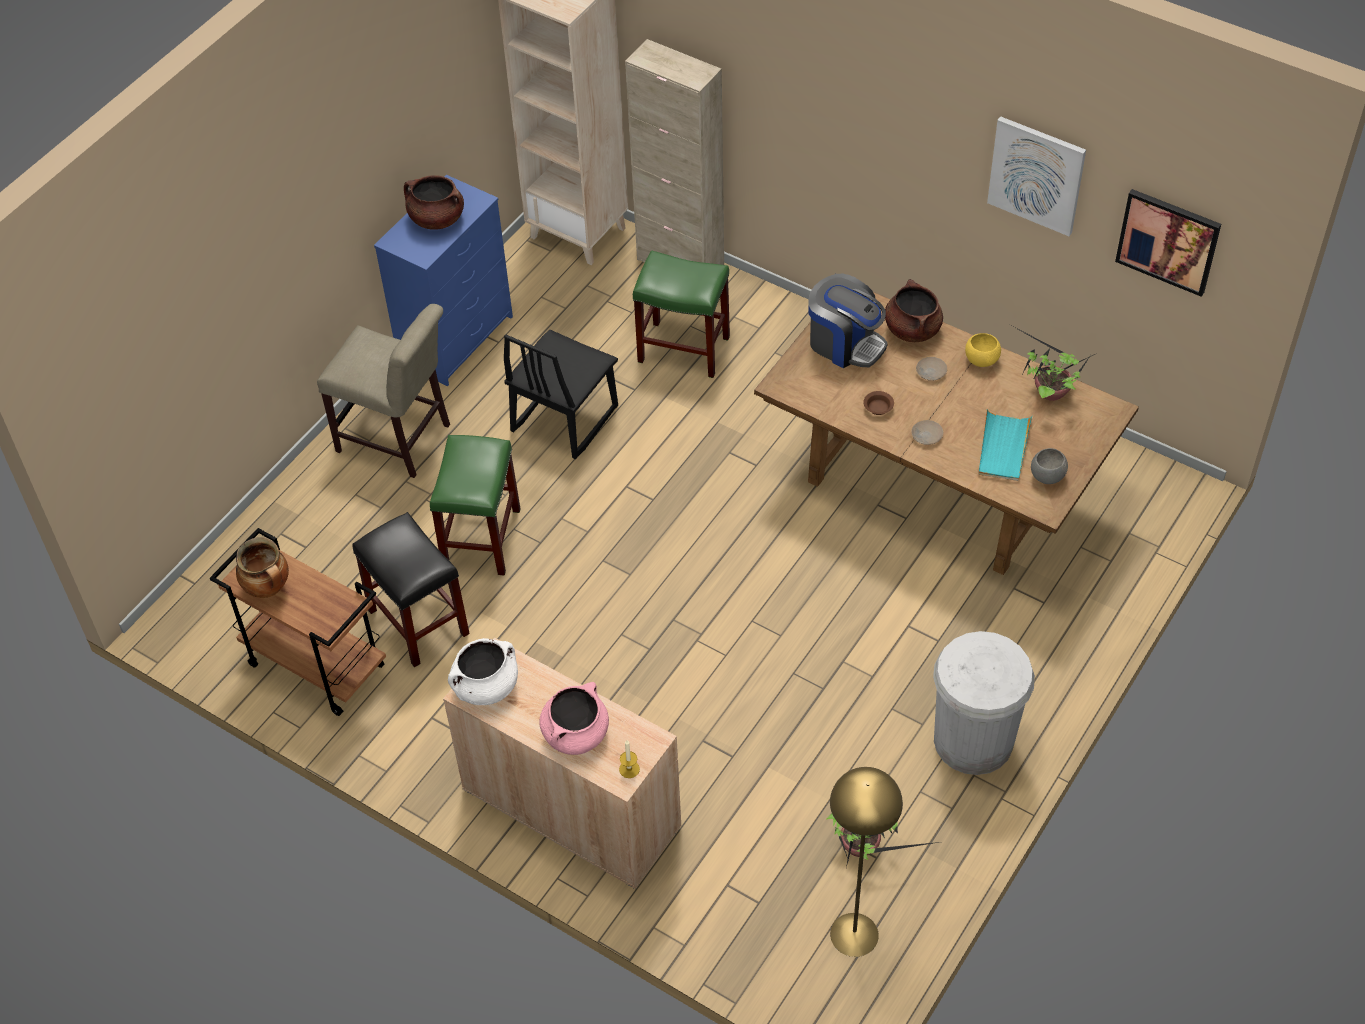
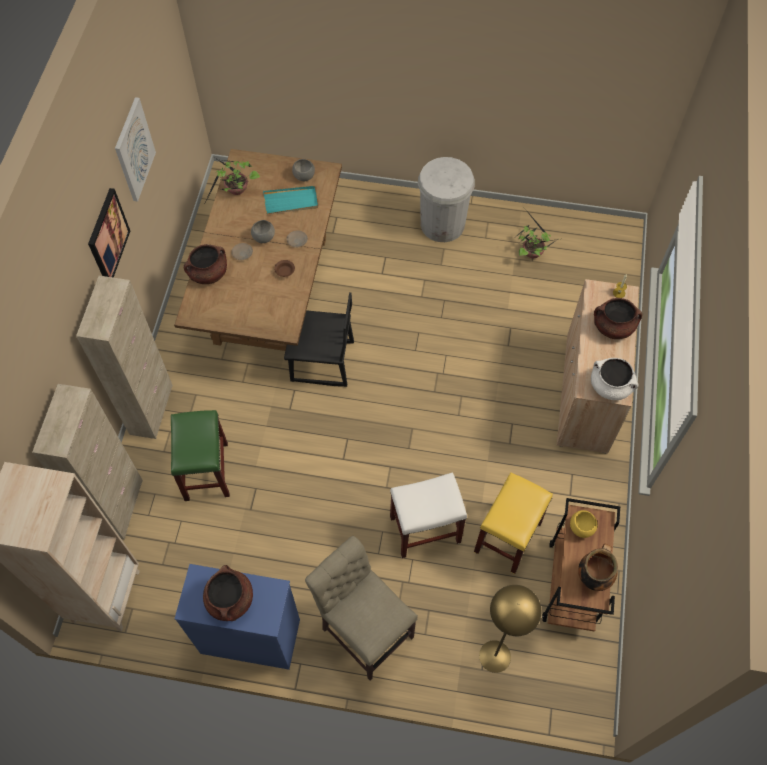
camera: 115 degrees left, 10 degrees up
beige chair [317,304,450,478] -> beige chair turned 45 degrees counterclockwise [305,536,418,681]
black stool [352,512,470,667] -> yellow stool [474,473,553,574]
green stool [430,435,521,576] -> white stool [390,472,467,558]
black chair [504,330,618,459] -> black chair moved to [284,292,354,387]
pink cooking pot [539,682,609,755] -> brown cooking pot [594,298,642,339]
coffee machine [808,274,888,368] -> none
yellow floor lamp [830,767,903,957] -> yellow floor lamp moved to [479,585,541,673]
yellow bowl [965,333,1001,367] -> yellow bowl moved to [570,510,597,538]
picture [1115,189,1221,297] -> picture moved to [88,188,130,278]
none -> beige cabinet [76,276,173,439]
none -> grey bowl [251,220,275,243]

